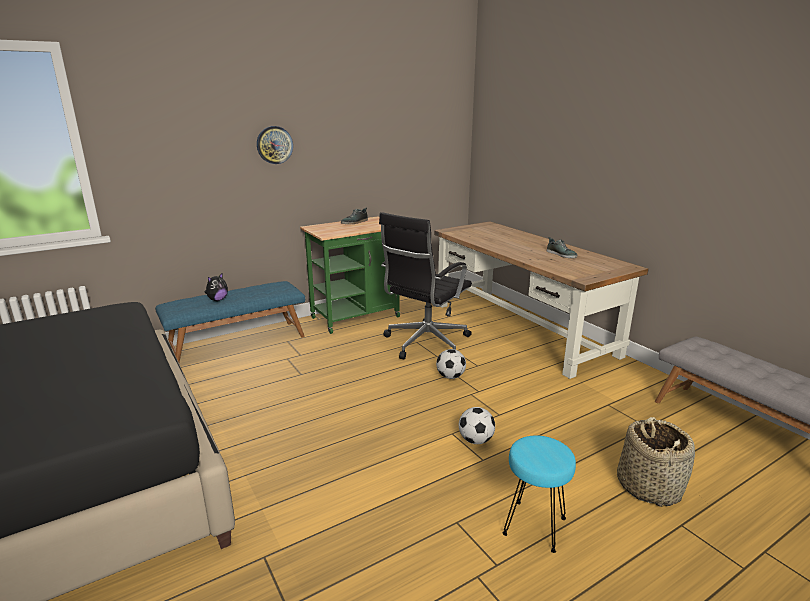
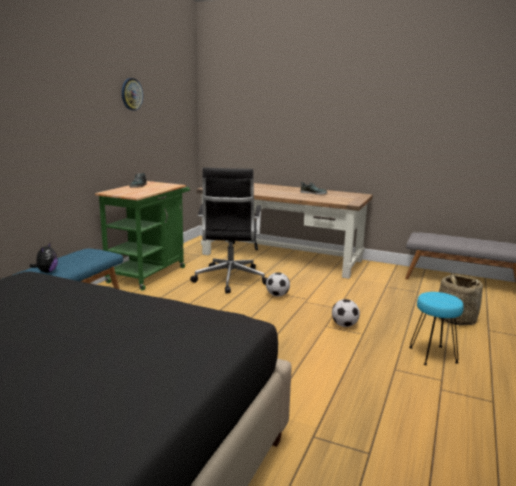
camera: 35 degrees left, 5 degrees down
wall clock [257,126,293,164] -> wall clock moved to [122,78,143,111]

